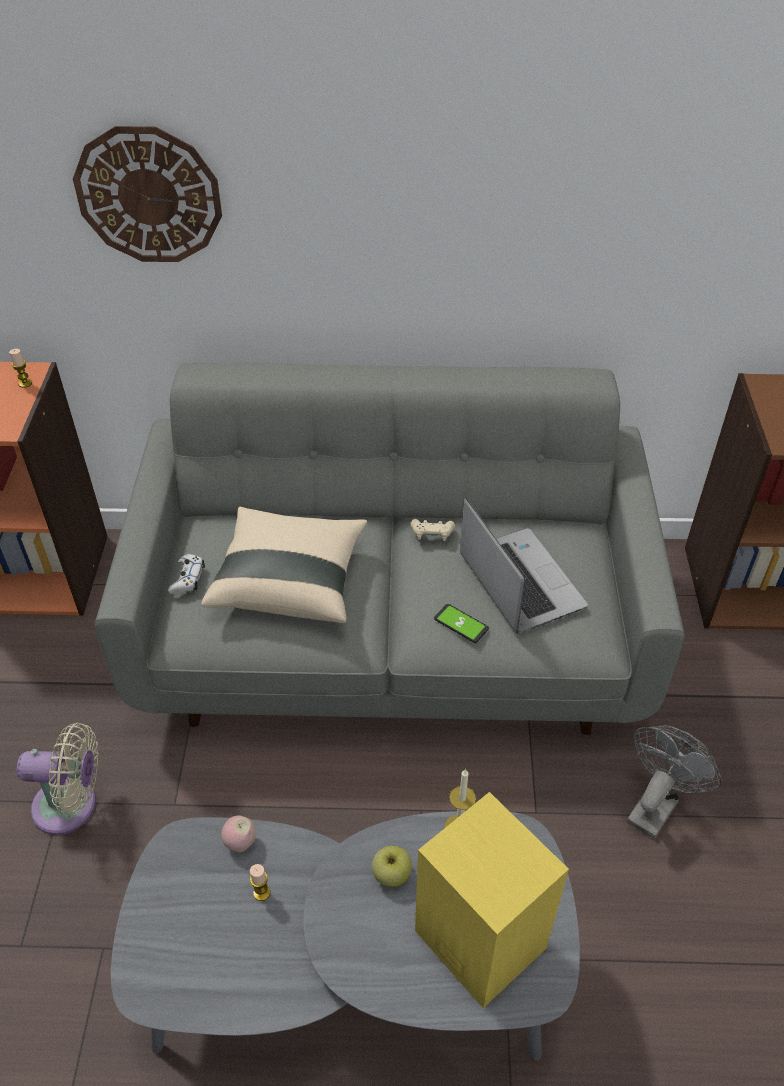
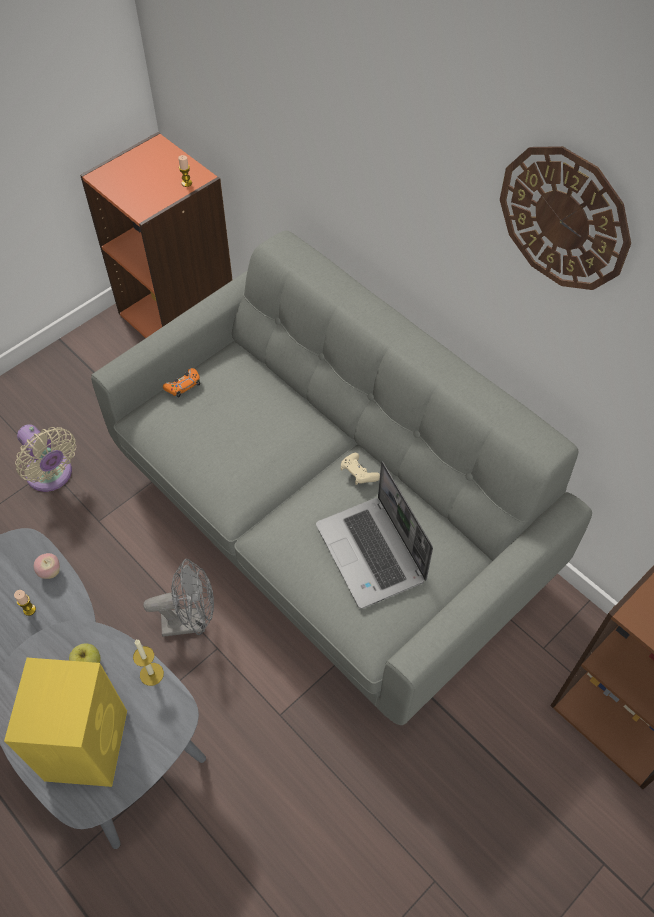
camera: 45 degrees right, 10 degrees up
wall clock [73,126,222,262] -> wall clock moved to [500,146,631,290]
white game controller [168,554,205,595] -> orange game controller [163,368,200,397]
beige pillow [201,507,367,623] -> none
phone [434,604,489,643] -> none
laptop [460,498,588,634] -> laptop turned 135 degrees clockwise [316,461,433,609]
grey fan [627,725,722,839] -> grey fan moved to [143,559,214,637]

